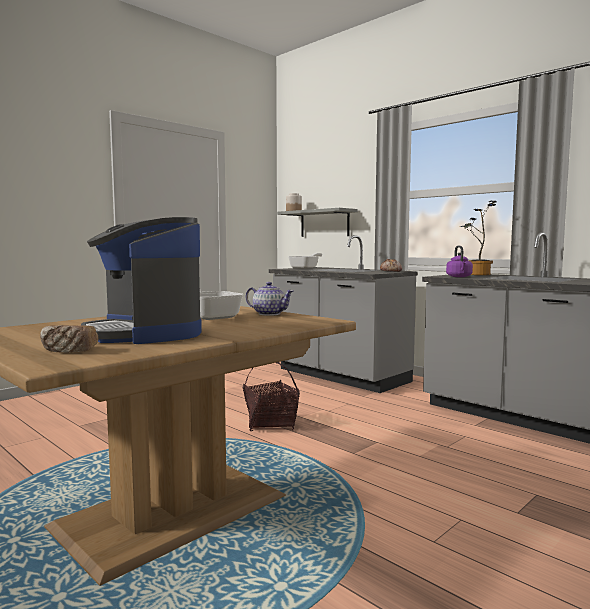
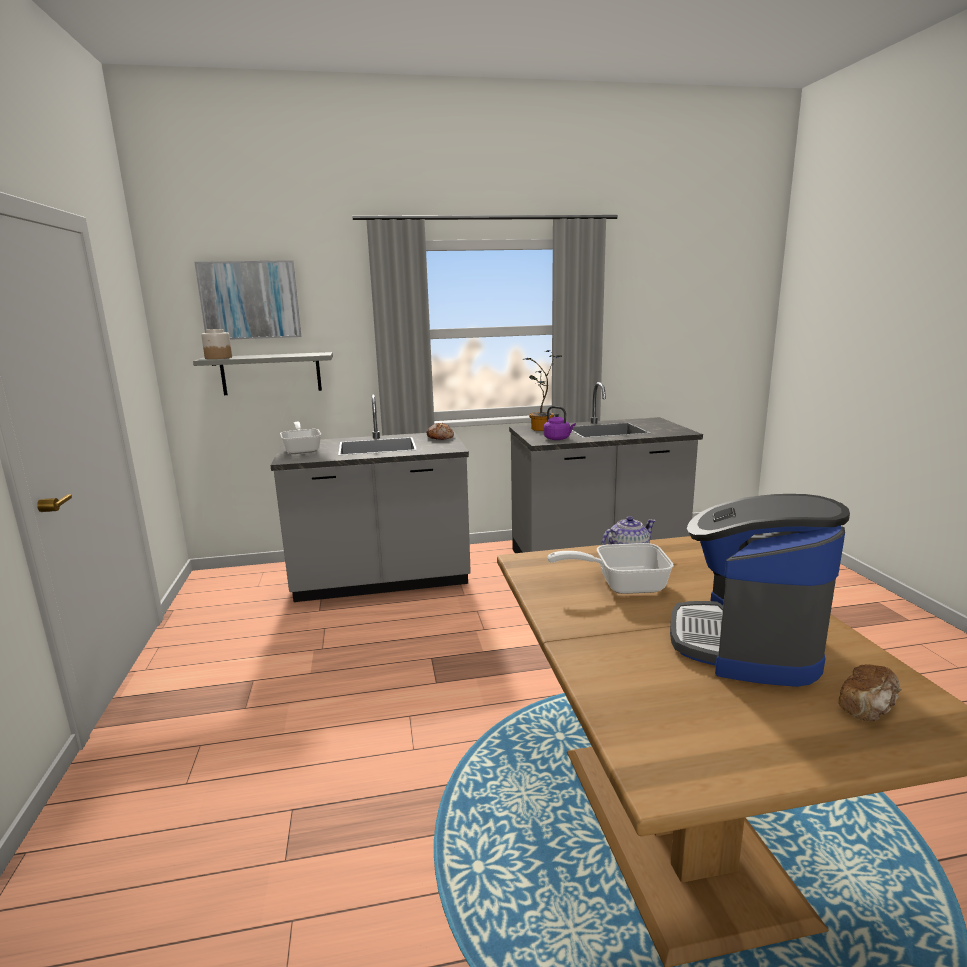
camera: 55 degrees left, 10 degrees up
coffee machine [81,217,202,344] -> coffee machine turned 105 degrees clockwise [670,494,850,687]
basket [243,362,300,431] -> none
none -> picture [194,260,301,340]

